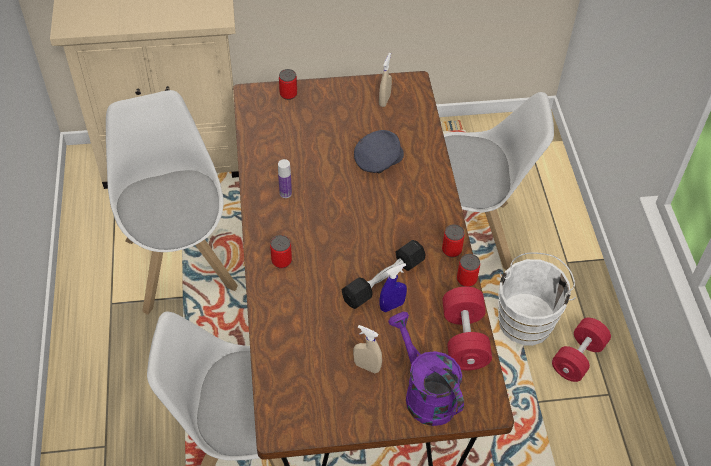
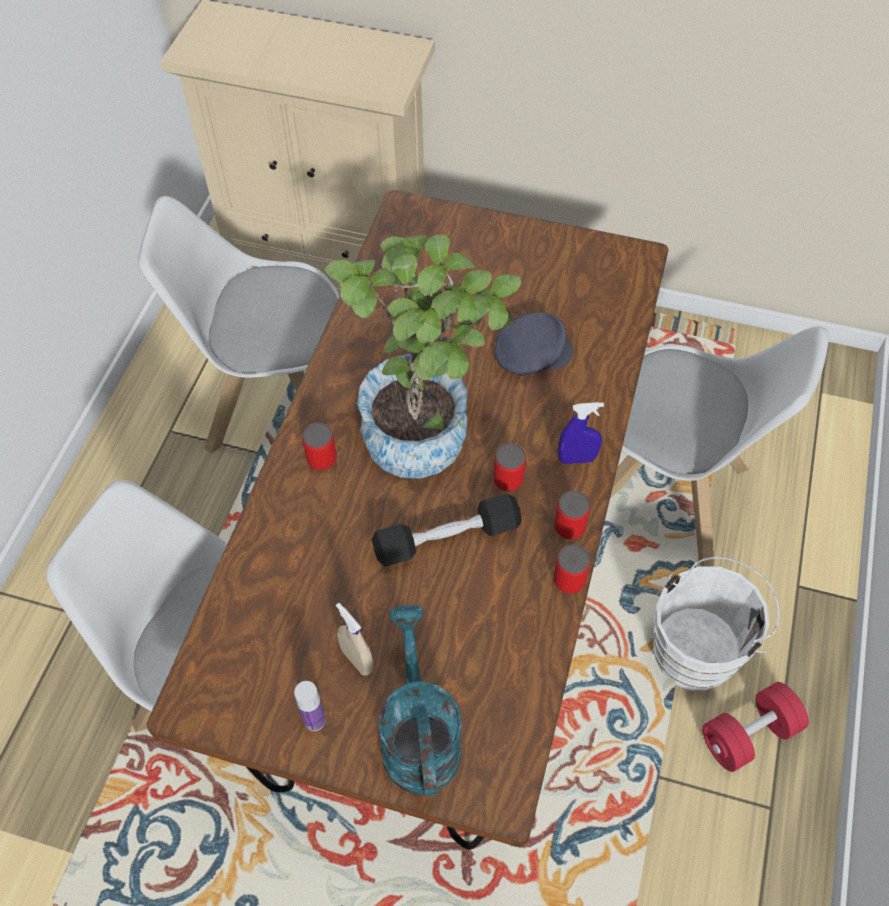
camera: 25 degrees right, 5 degrees up
chair [106,90,238,315] -> chair turned 90 degrees counterclockwise [138,196,339,454]
bottle [278,159,292,198] -> bottle moved to [294,681,326,731]
can [279,69,297,100] -> can moved to [493,443,526,492]
beige spray bottle [379,53,392,107] -> none
blue spray bottle [380,263,407,312] -> blue spray bottle moved to [558,402,604,464]
purple watering can [388,312,464,426] -> turquoise watering can [378,605,462,796]
red dumbbell [443,287,492,370] -> none
none -> potted plant [325,235,521,479]

